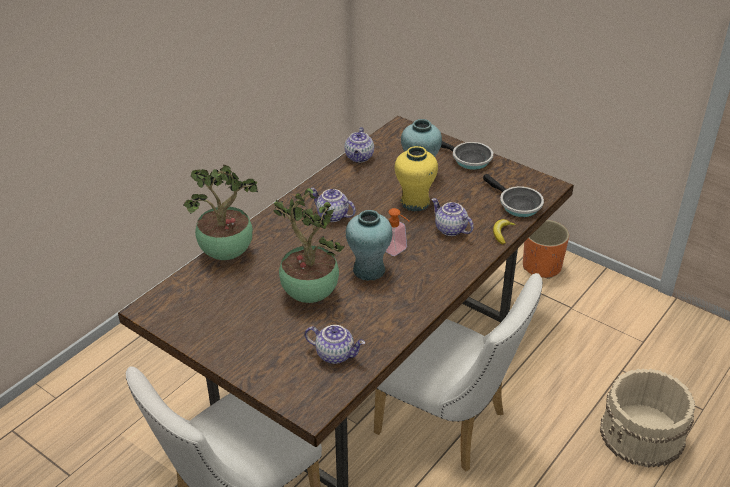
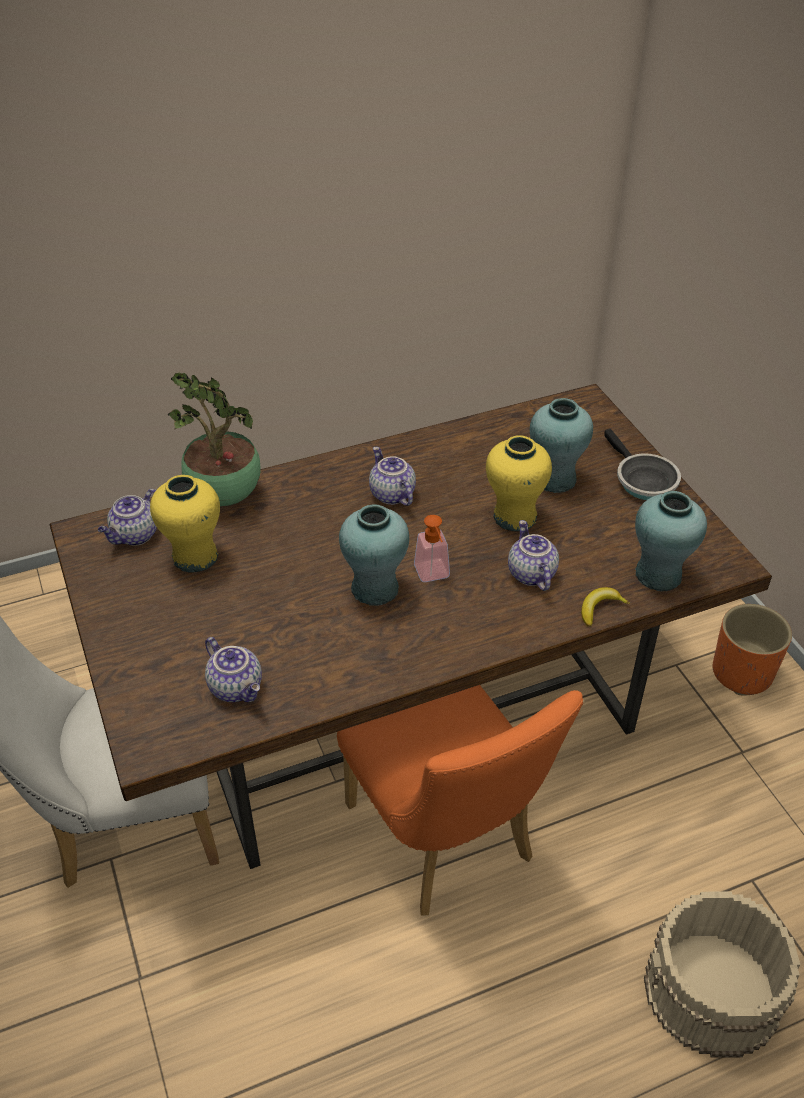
camera: 30 degrees right, 5 degrees up
potted plant [273,188,345,303] -> none
teapot [344,127,374,162] -> teapot moved to [98,489,157,545]
white chair [374,273,543,472] -> orange chair [337,685,583,916]
frying pan [483,174,544,217] -> turquoise vase [635,491,707,592]
none -> yellow vase [150,475,220,573]

